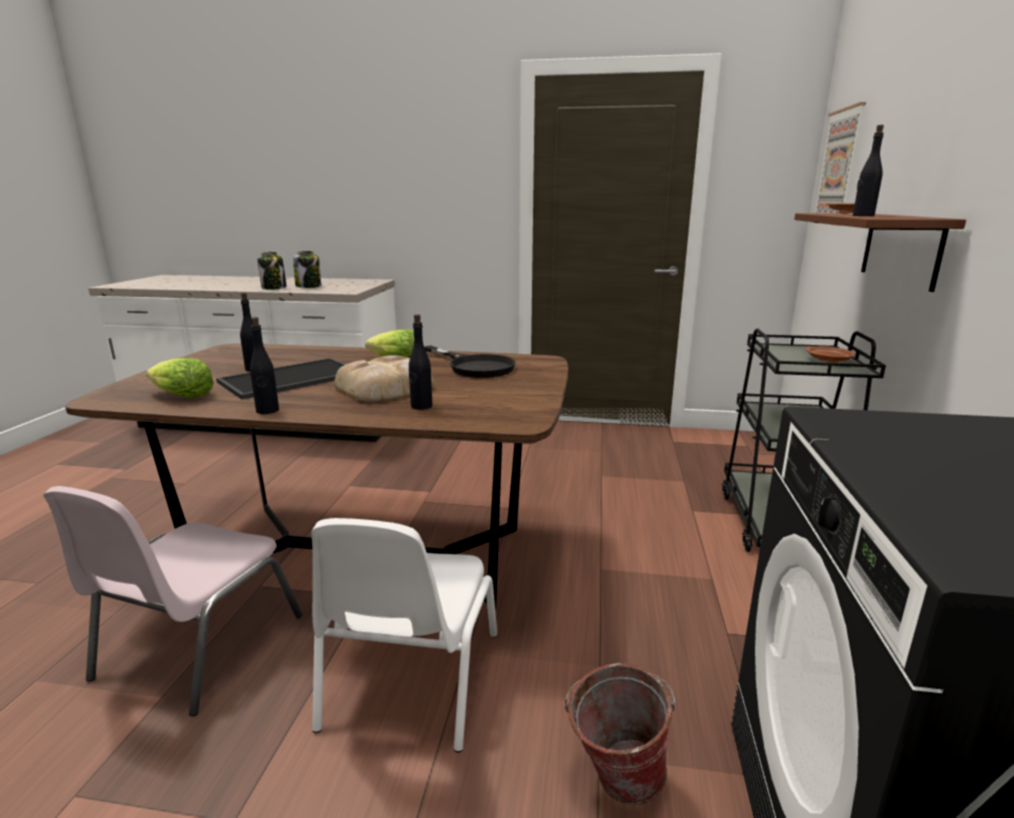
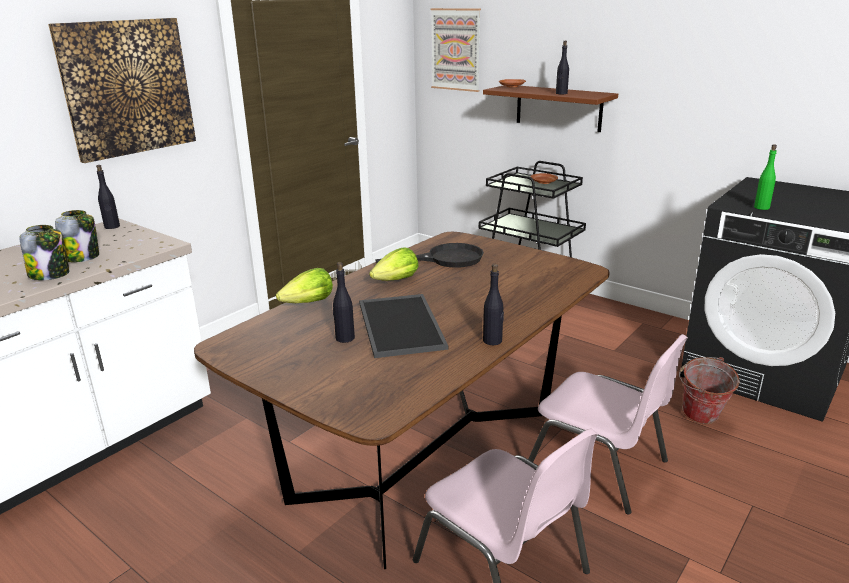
camera: 60 degrees left, 5 degrees up
lettuce [146,358,214,398] -> lettuce moved to [276,268,333,303]
white chair [311,518,497,752] -> pink chair [528,334,688,514]
bread [334,355,434,402] -> none
black bottle [409,314,432,410] -> black bottle moved to [96,165,120,229]
none -> picture [48,18,196,163]
none -> green bottle [754,144,777,210]

